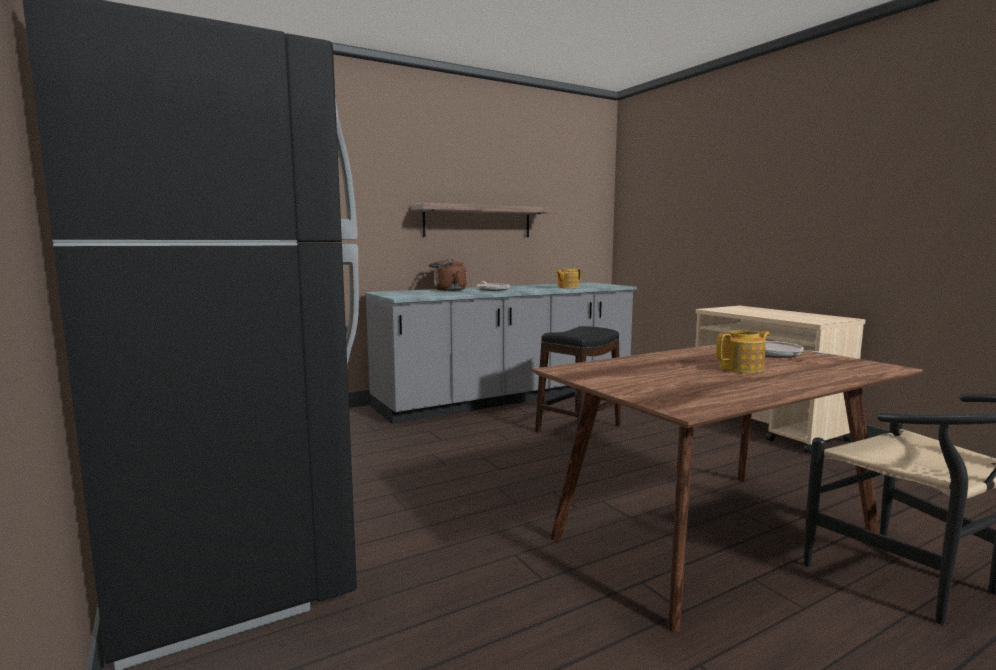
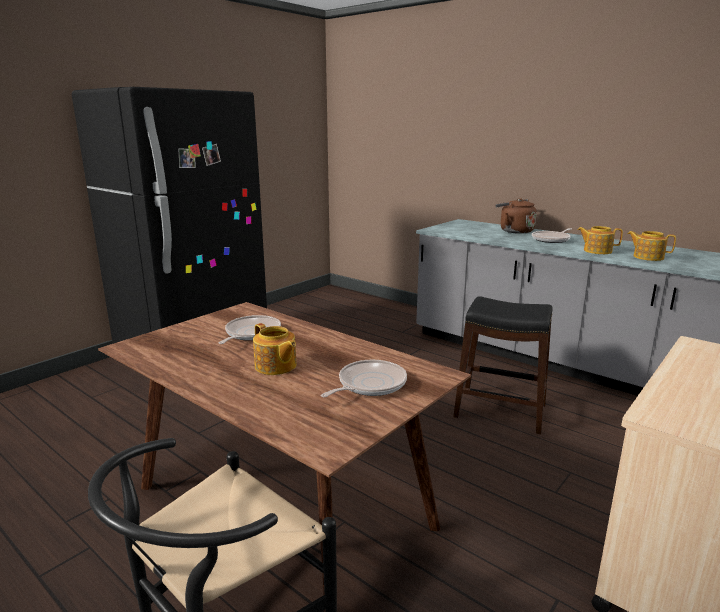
camera: 70 degrees right, 10 degrees up
shelf [411,203,553,237] -> none
none -> frying pan [219,315,281,344]
none -> teapot [577,226,623,254]

